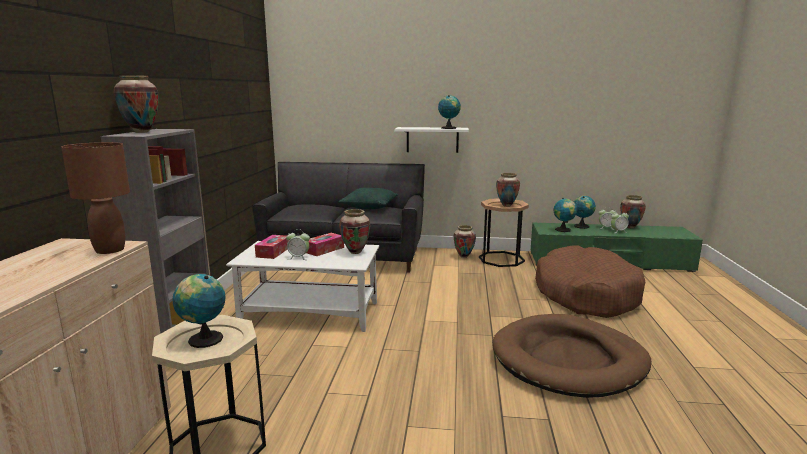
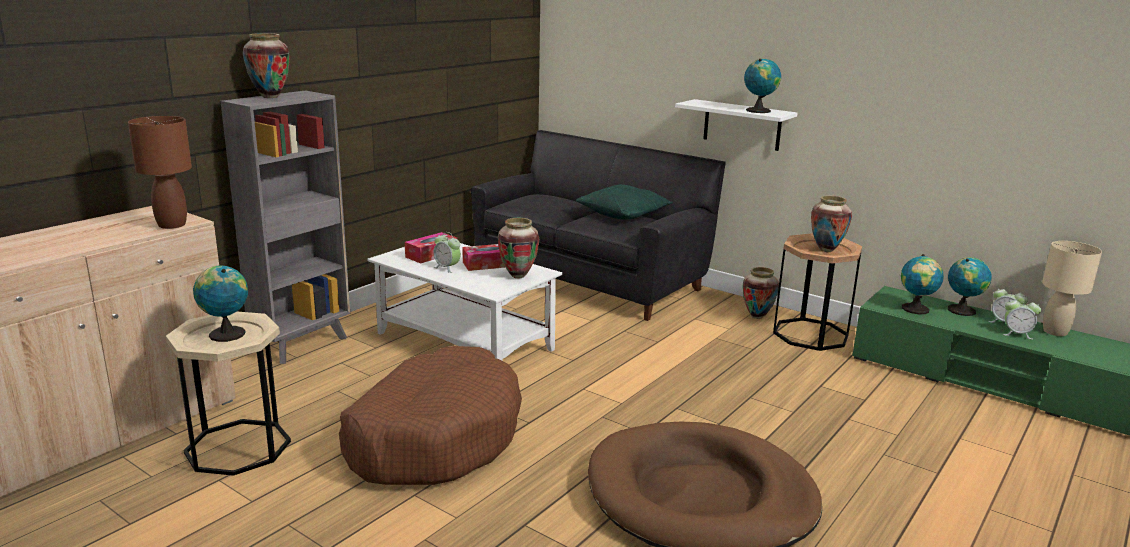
camera: 30 degrees right, 5 degrees up
brown dog bed [535,245,645,318] -> brown dog bed moved to [339,346,522,485]
vase [620,195,646,229] -> beige table lamp [1042,241,1102,336]

